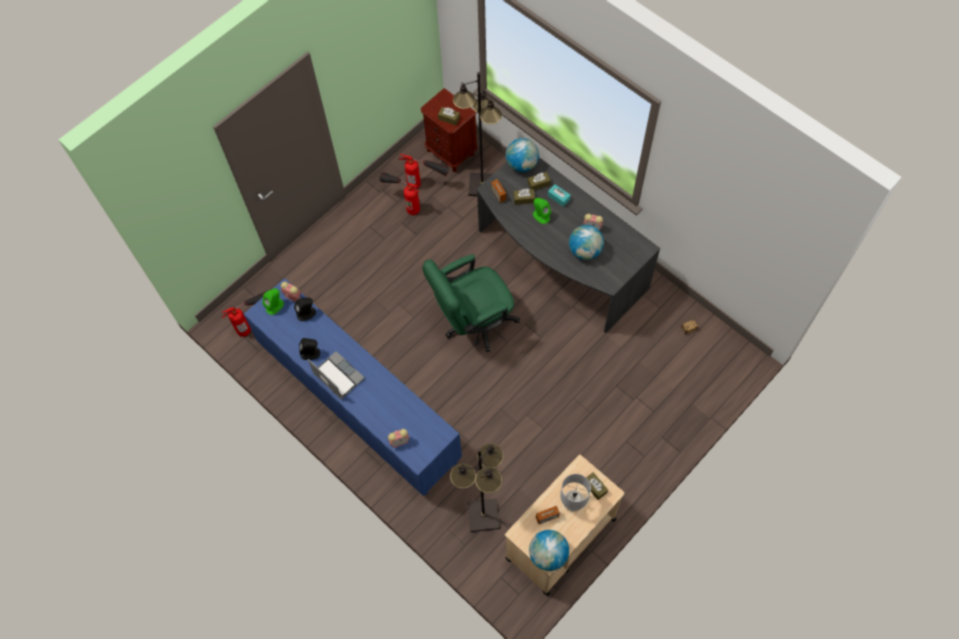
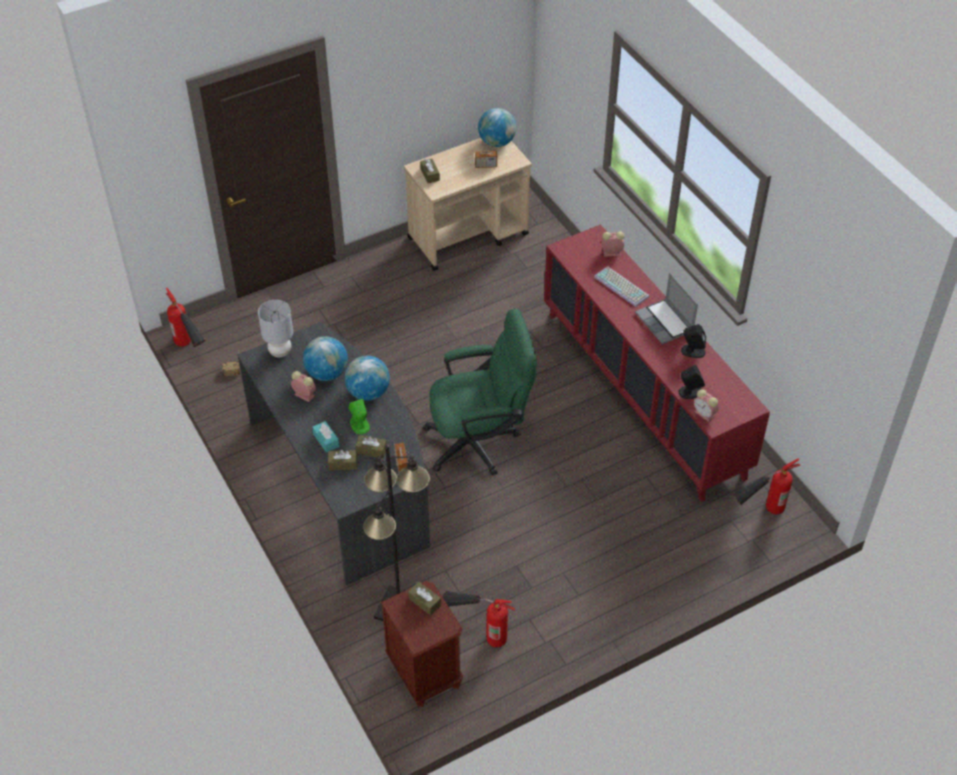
camera: 165 degrees left, 15 degrees down
blue cabinet [244,278,462,496] -> red cabinet [544,224,770,502]
green speaker [262,288,284,315] -> none
fire extinguisher [379,172,420,215] -> fire extinguisher moved to [166,287,206,347]
black floor lamp [450,443,504,532] -> none
globe [506,138,539,172] -> globe moved to [344,356,390,401]
grey table lamp [560,474,591,512] -> grey table lamp moved to [258,300,293,357]
none -> keyboard [594,267,649,307]

